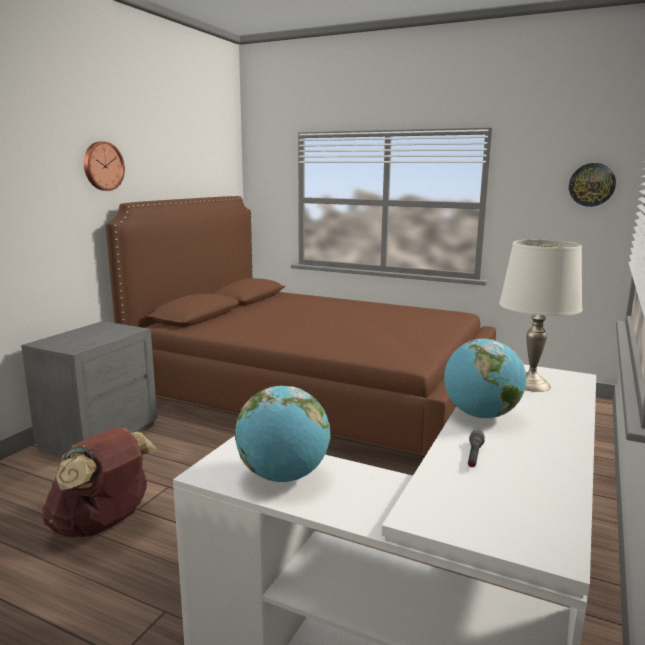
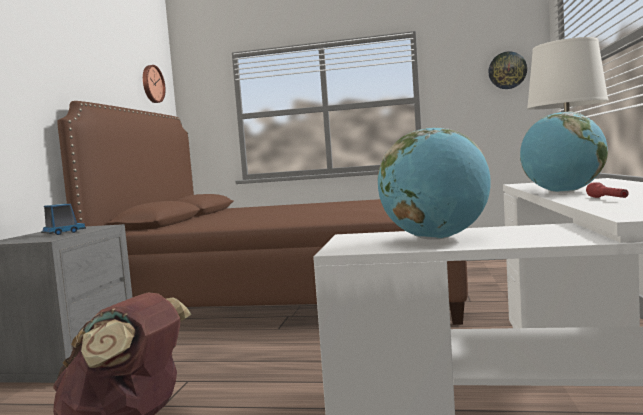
camera: 15 degrees left, 10 degrees down
wall clock [84,141,125,191] -> wall clock moved to [143,65,166,103]
grey flashlight [468,430,485,467] -> red flashlight [586,182,629,198]
none -> toy truck [41,204,86,235]

